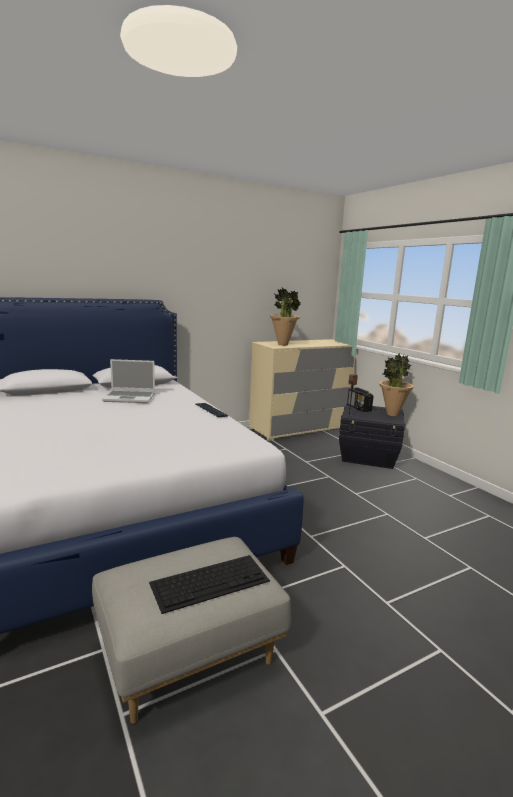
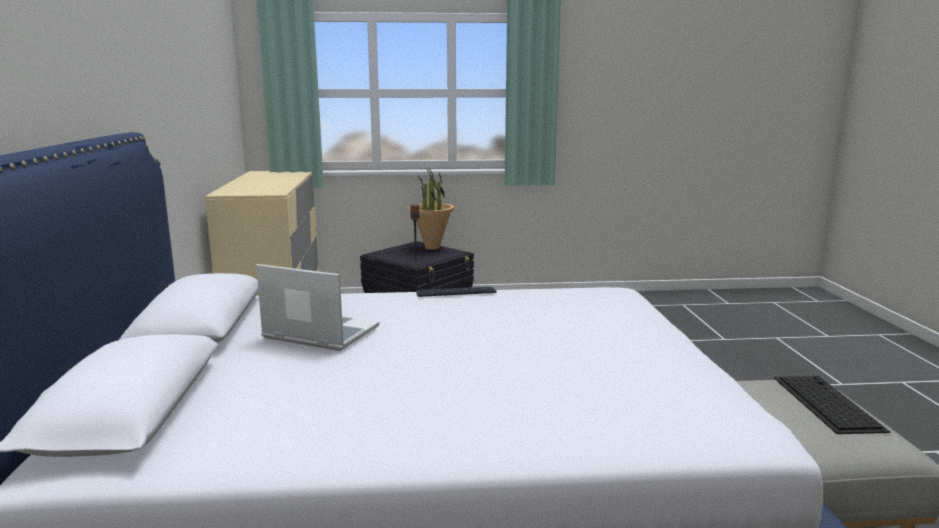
camera: 65 degrees left, 0 degrees up
laptop [102,359,155,403] -> laptop turned 90 degrees counterclockwise [256,264,380,351]
potted plant [270,288,301,345] -> none
radio [347,387,374,412] -> none

